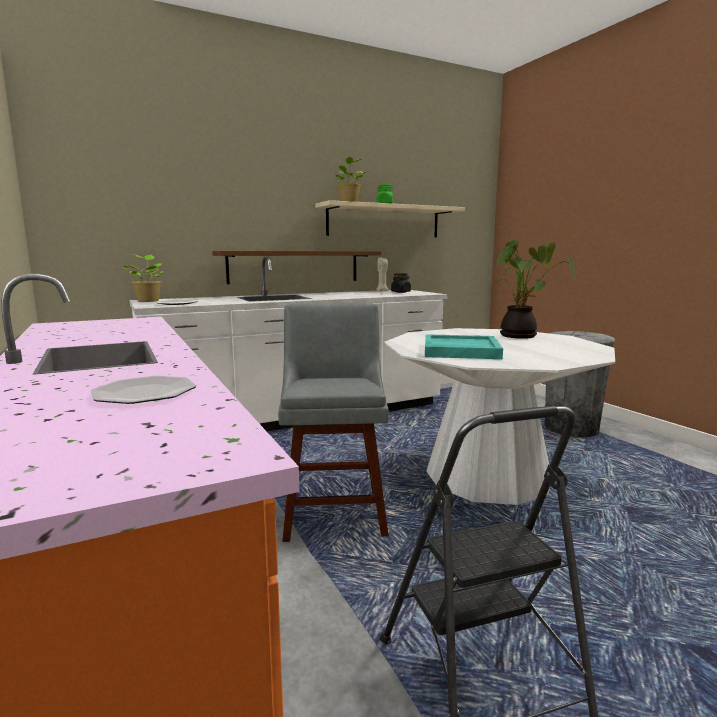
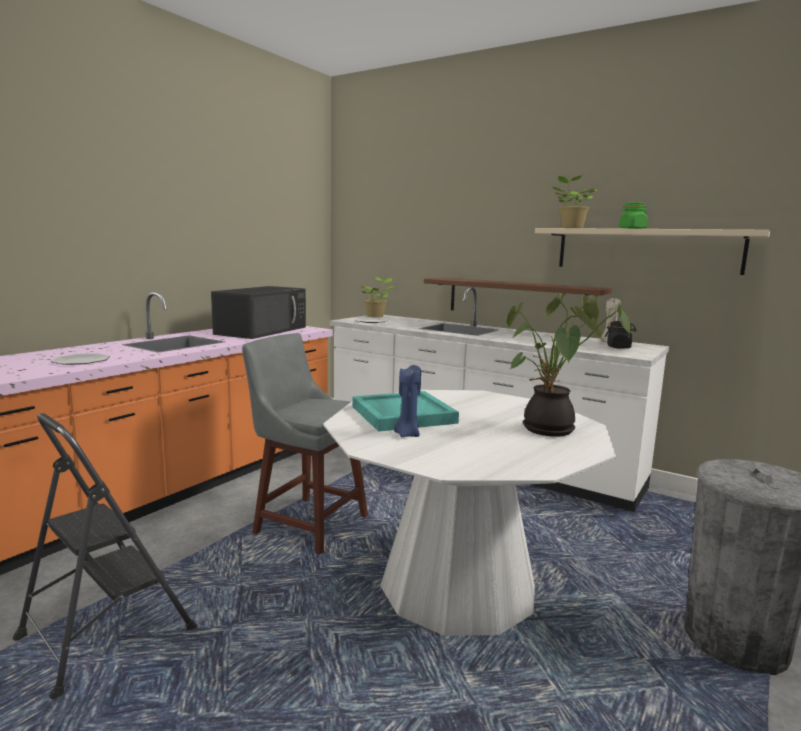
camera: 60 degrees right, 0 degrees up
grey chair [278,303,389,542] -> grey chair turned 120 degrees counterclockwise [242,333,368,555]
none -> black microwave [211,286,306,339]
none -> blue candle [394,365,421,437]

